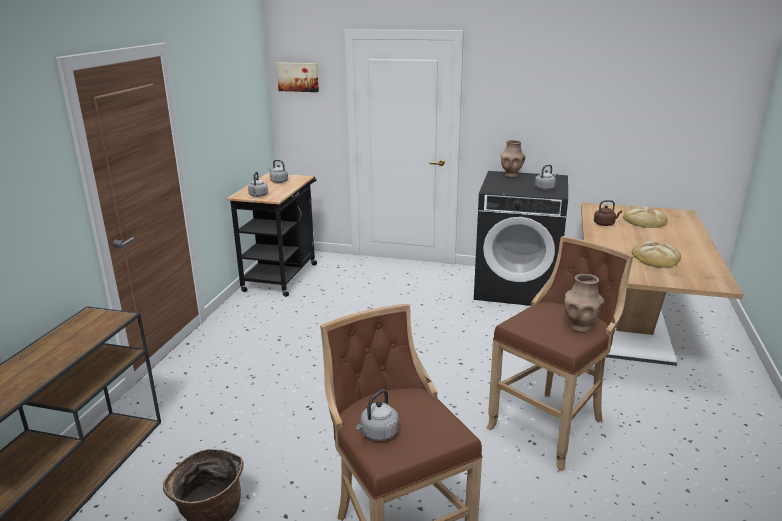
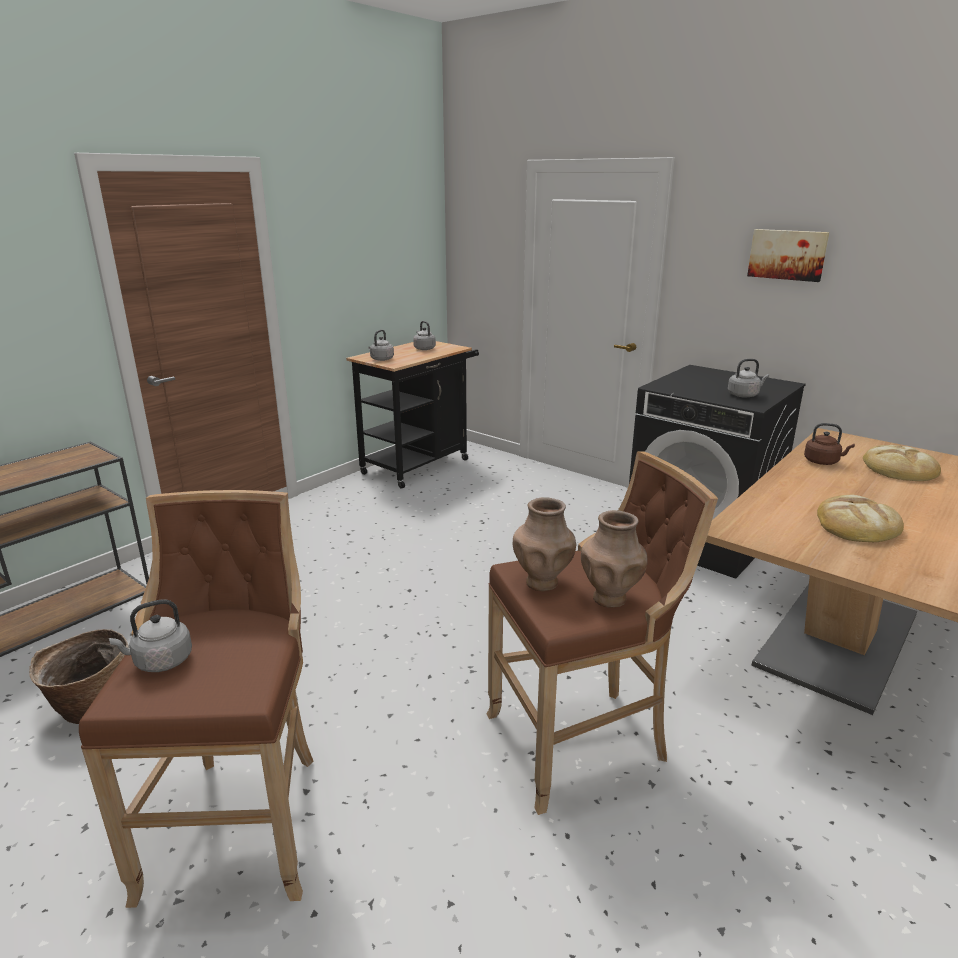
camera: 25 degrees right, 0 degrees up
picture [276,62,319,92] -> picture moved to [747,229,829,282]
brown vase [501,140,525,178] -> brown vase moved to [513,497,576,591]

